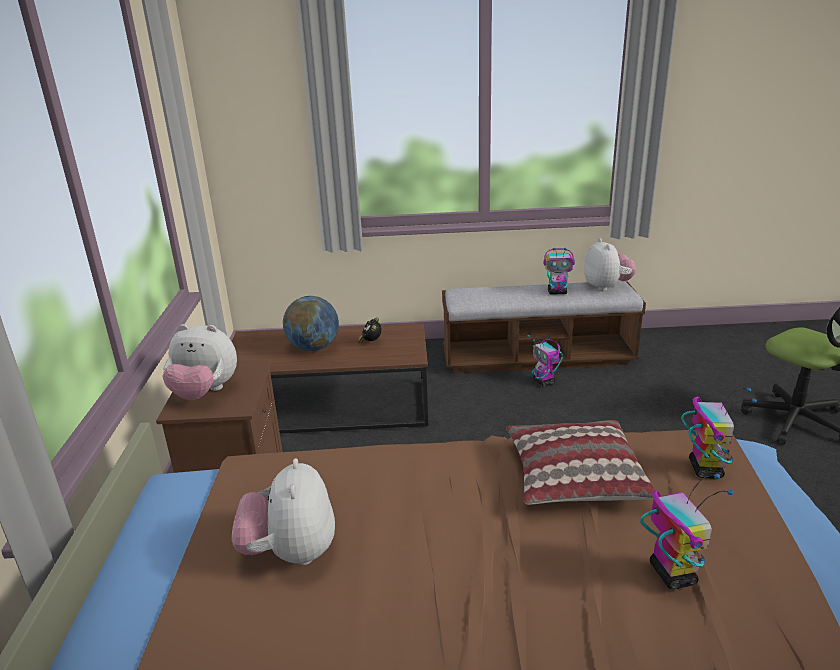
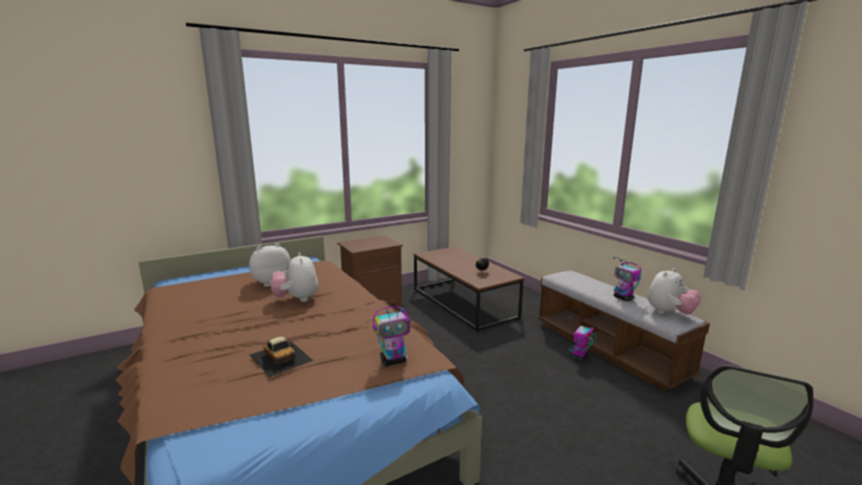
camera: 60 degrees right, 10 degrees down
plush toy [162,324,237,400] -> plush toy moved to [270,252,318,302]
globe [283,296,339,351] -> none
pillow [506,420,655,505] -> none
toy robot [640,474,734,589] -> toy car [250,336,313,377]

